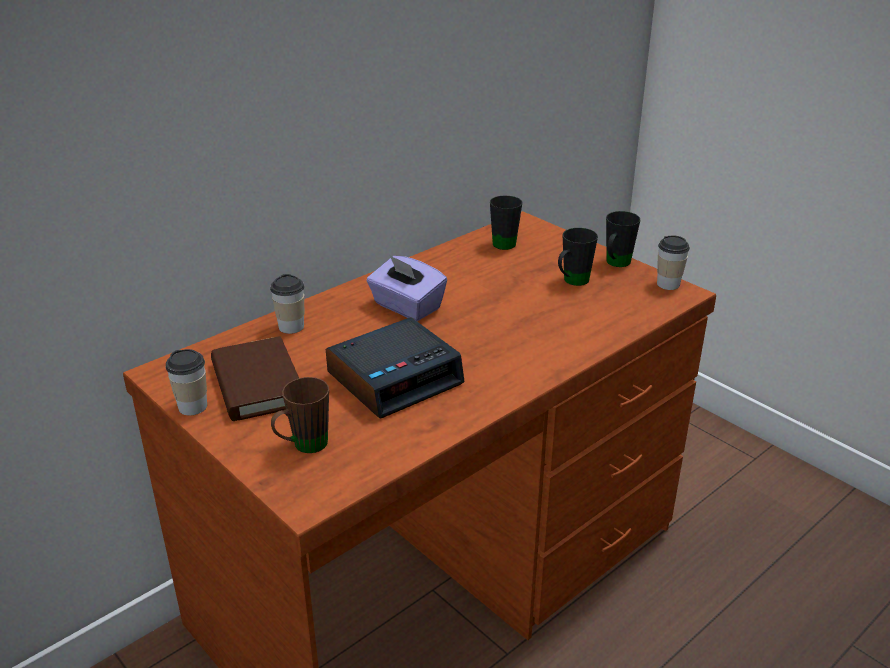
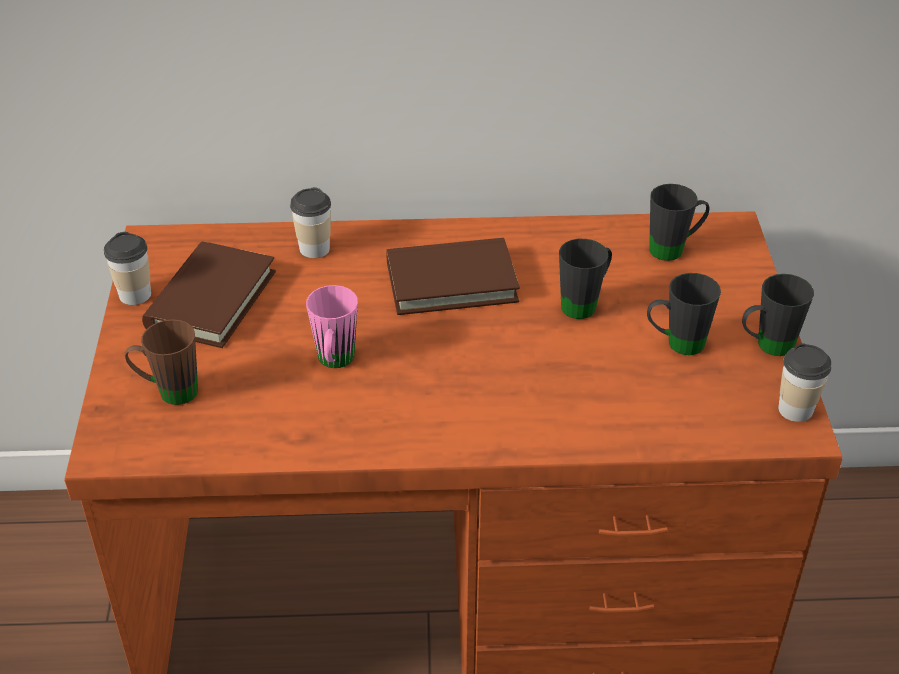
camera: 40 degrees right, 10 degrees up
alarm clock [326,317,465,418] -> pink mug [306,285,358,368]
purple tissue box [367,255,447,321] -> brown book [386,238,520,315]
none -> black mug [559,239,612,319]

